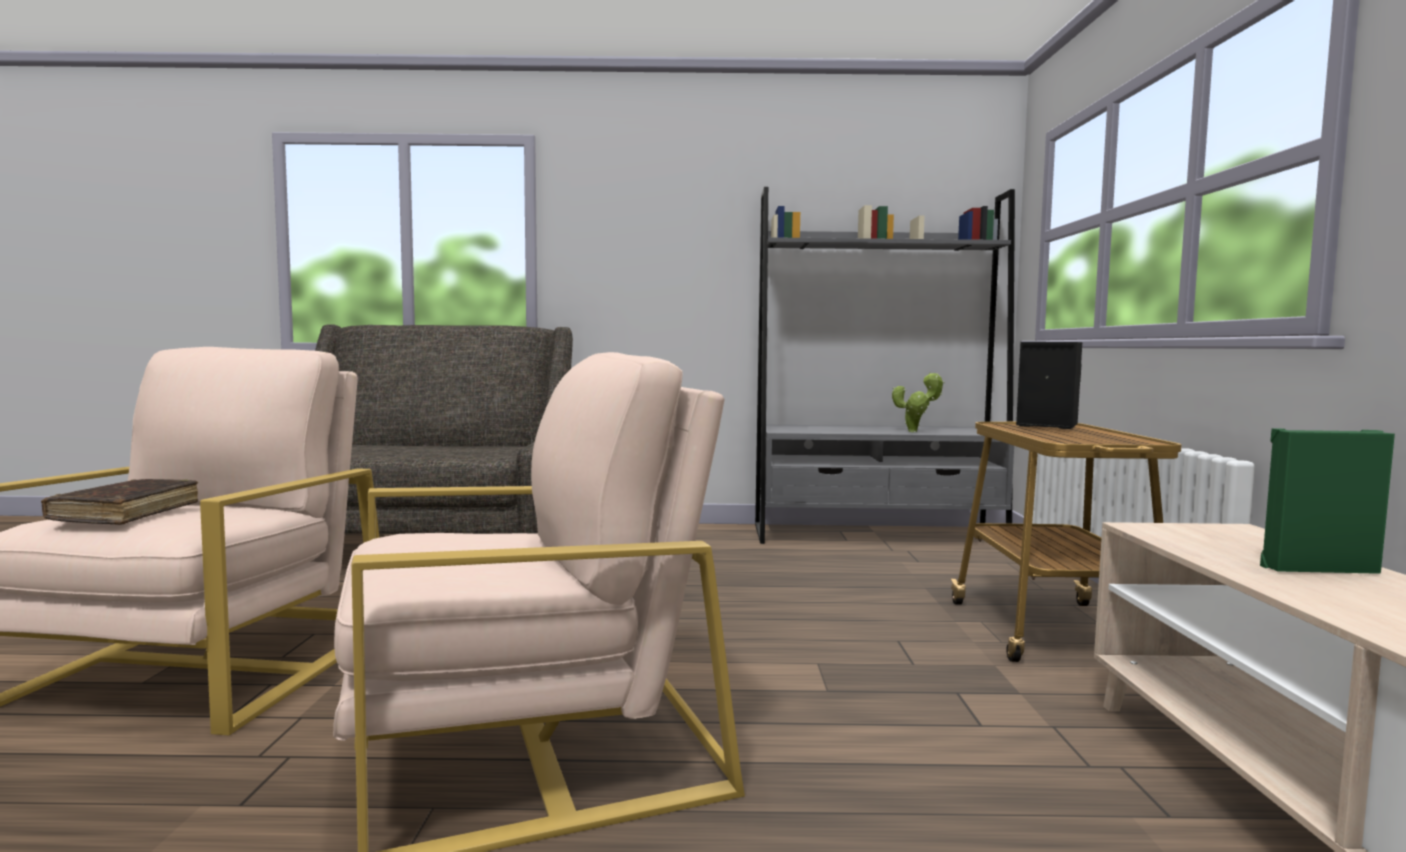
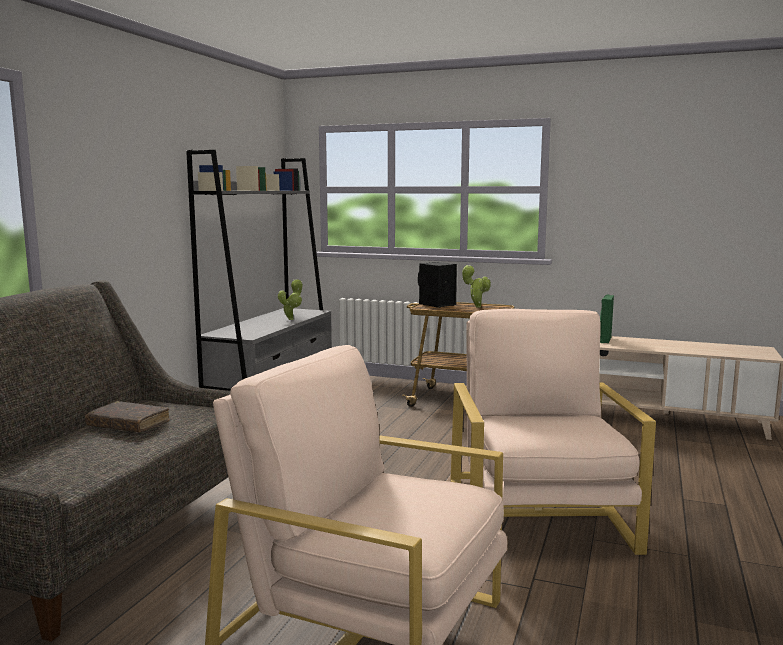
camera: 70 degrees left, 5 degrees up
brown book [41,479,198,525] -> brown book moved to [85,401,170,432]
none -> potted plant [462,265,491,308]

